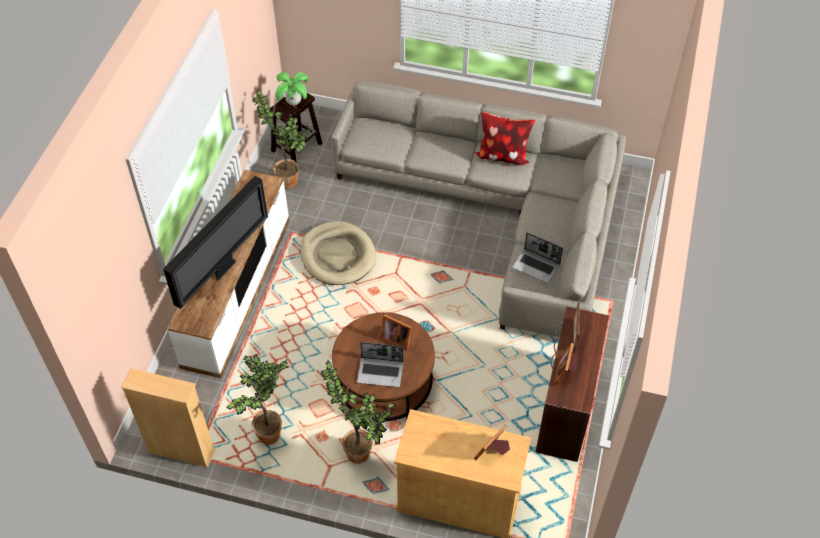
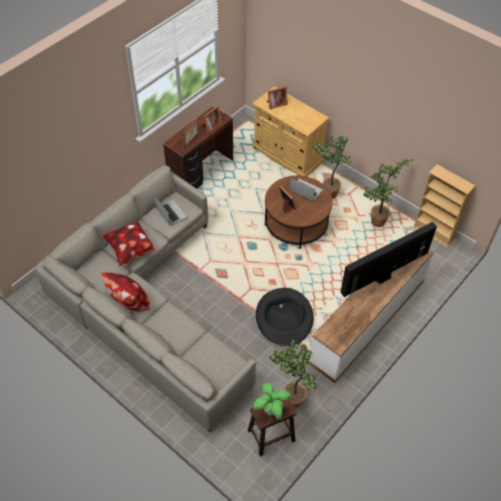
camera: 155 degrees left, 0 degrees up
beige dog bed [300,221,376,285] -> black dog bed [256,288,314,346]
none -> pillow [102,221,154,266]

